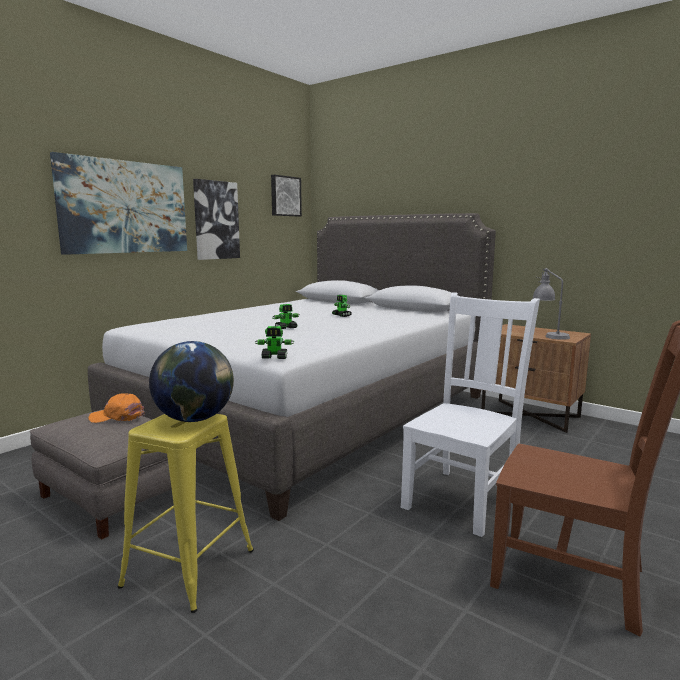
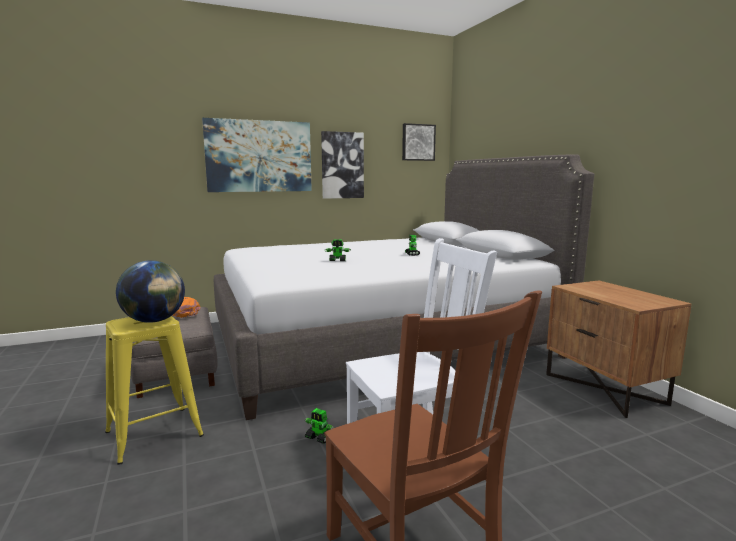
camera: 30 degrees right, 0 degrees up
toy robot [255,326,294,359] -> toy robot moved to [305,408,334,444]
grey table lamp [532,268,570,340] -> none

